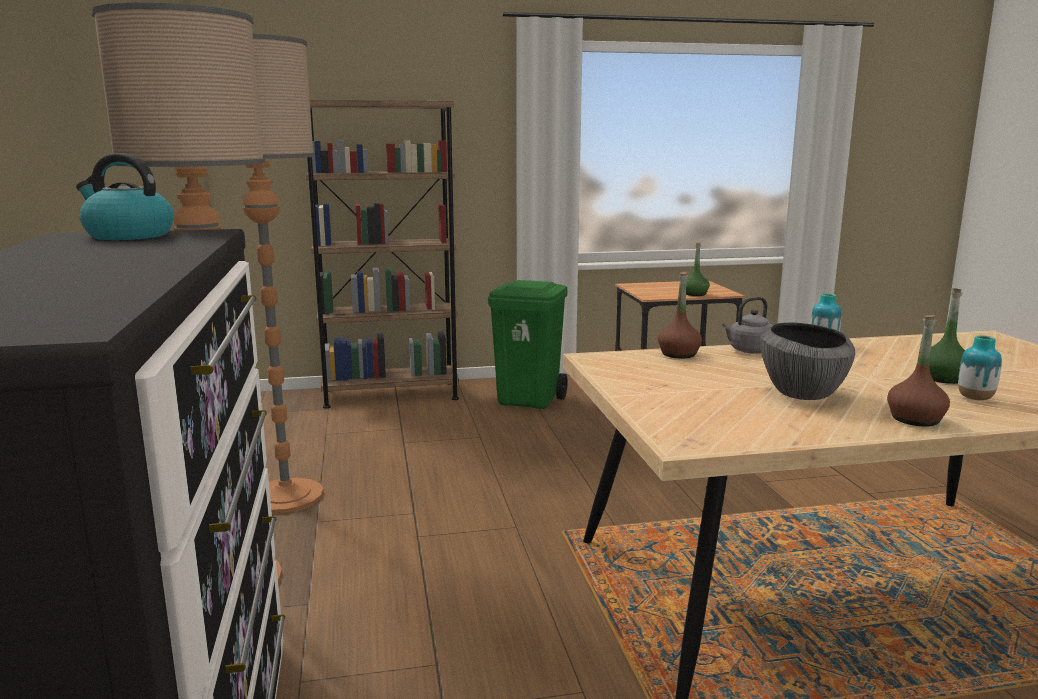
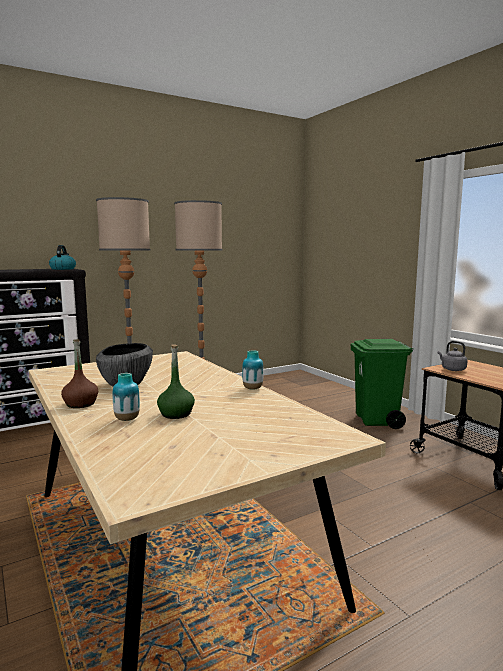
camera: 70 degrees right, 5 degrees down
brown bookcase [306,100,459,409] -> none
brown bottle [658,272,702,358] -> none
green bottle [686,242,710,296] -> none
grey kettle [722,297,773,354] -> grey kettle moved to [438,341,468,371]

